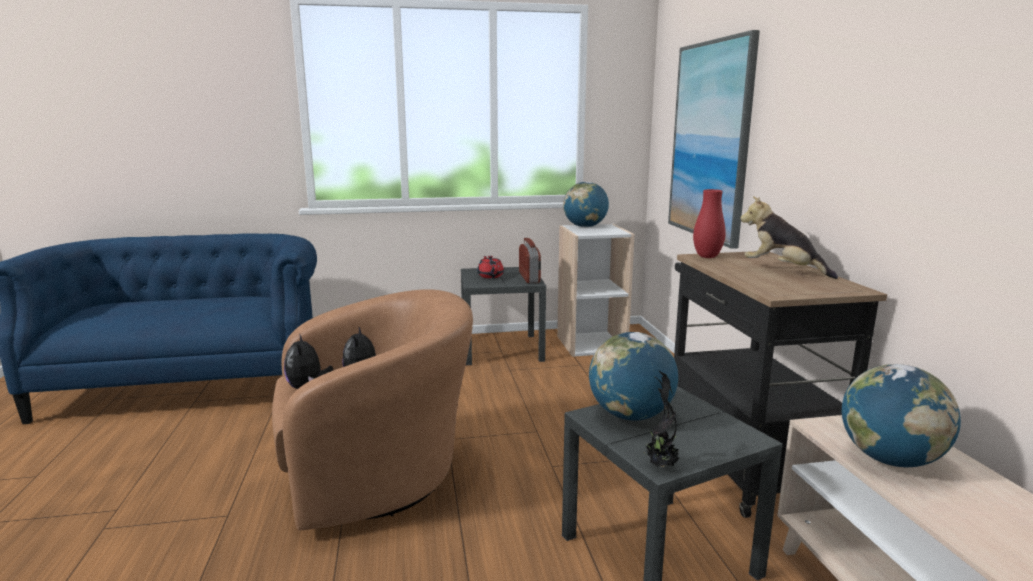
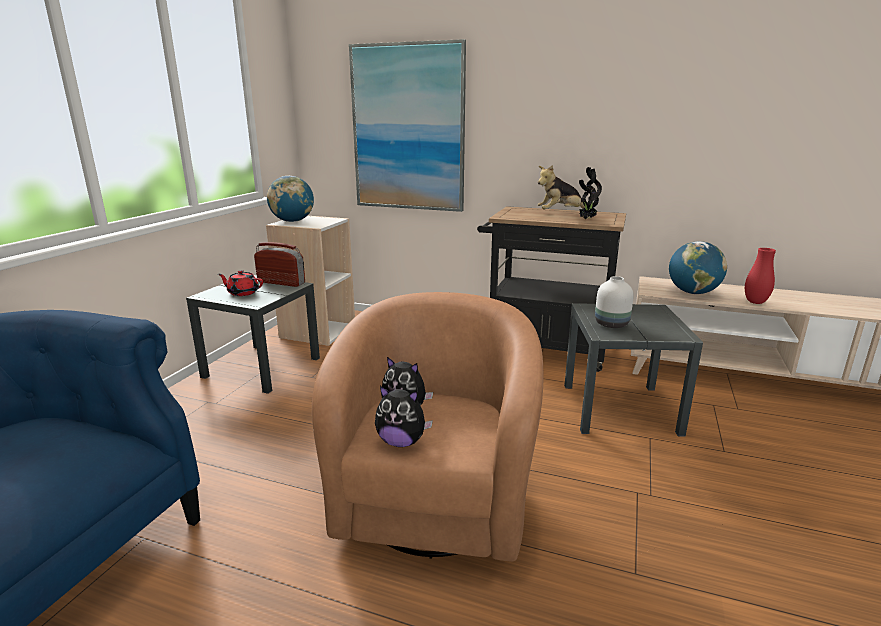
camera: 60 degrees left, 5 degrees up
globe [589,332,678,421] -> white vase [595,276,634,328]
potted plant [644,370,680,467] -> potted plant moved to [579,167,602,219]
red vase [693,189,726,258] -> red vase moved to [745,248,776,304]

